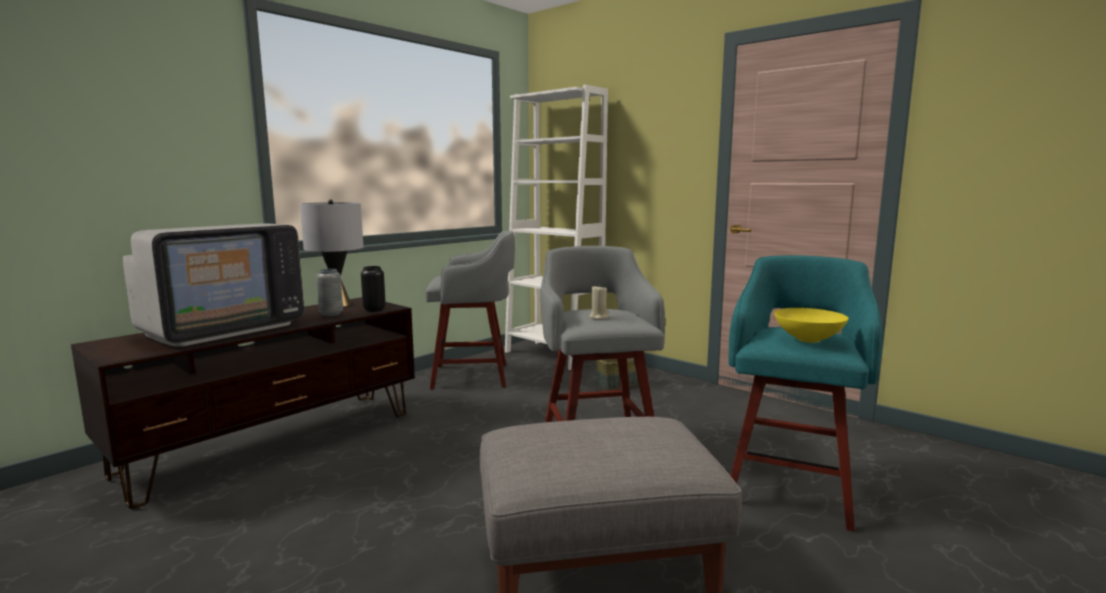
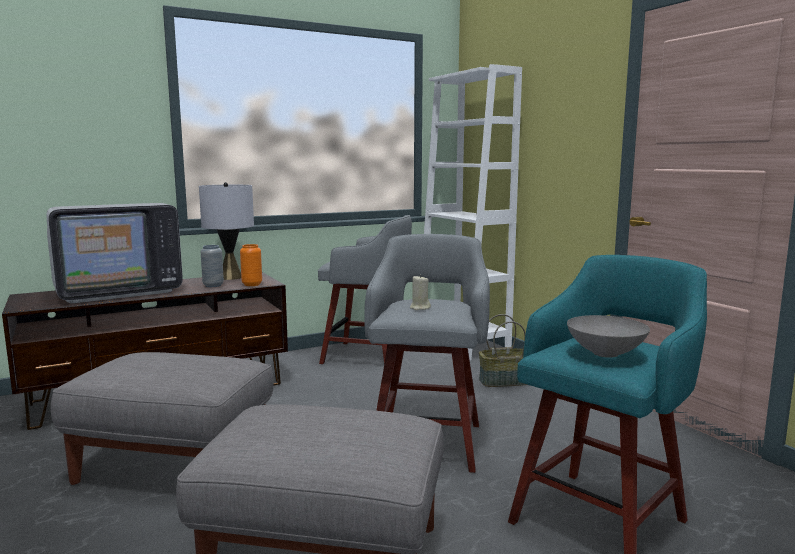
camera: 20 degrees right, 0 degrees up
black vase [361,266,386,312] -> orange vase [240,244,262,286]
yellow bowl [774,308,848,343] -> grey bowl [567,315,650,358]
none -> grey ottoman [51,352,273,485]

